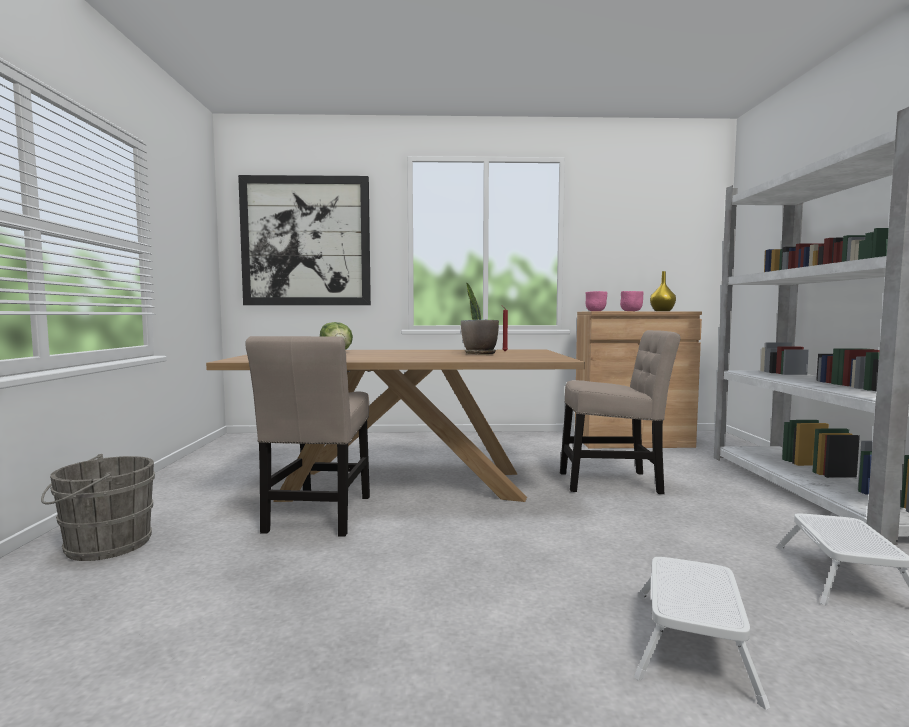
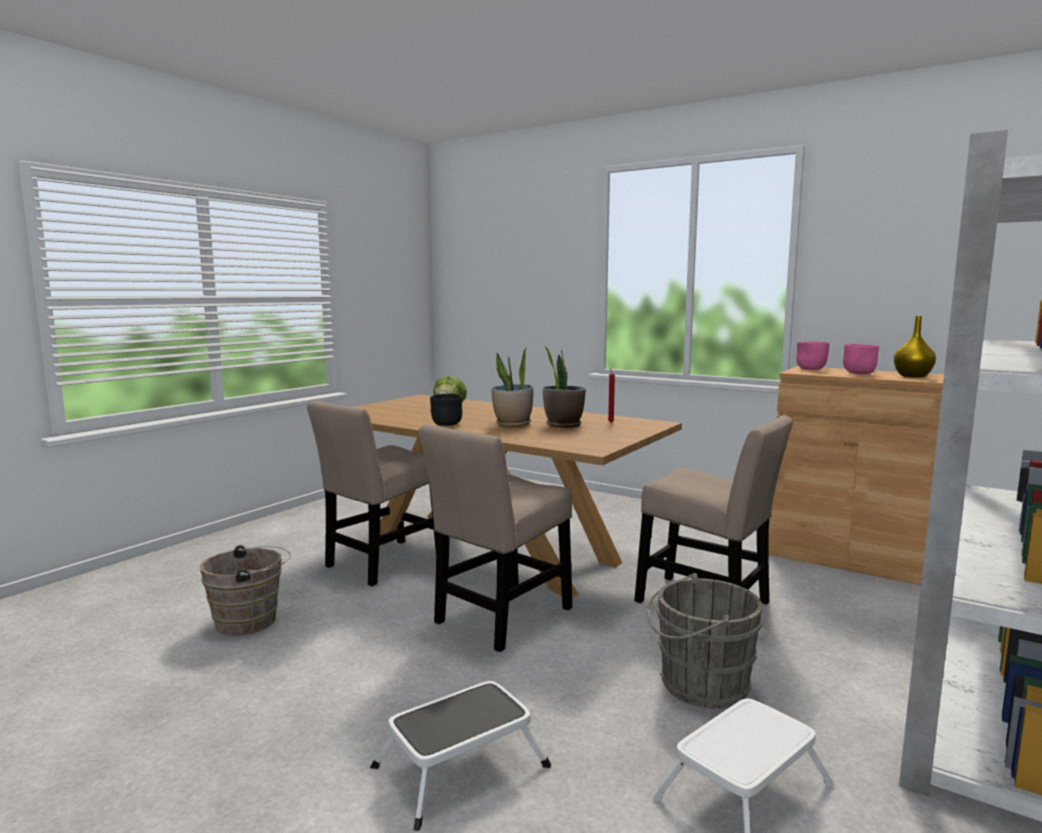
camera: 35 degrees right, 5 degrees up
grey bucket [41,454,155,561] -> grey bucket moved to [647,573,763,709]
picture [238,175,371,305] -> none
white step ladder [634,557,770,710] -> black step ladder [370,681,551,831]
none -> brown bucket [200,545,291,636]
none -> beige chair [419,424,572,652]
none -> black bowl [430,393,462,426]
none -> potted plant [491,347,533,427]

